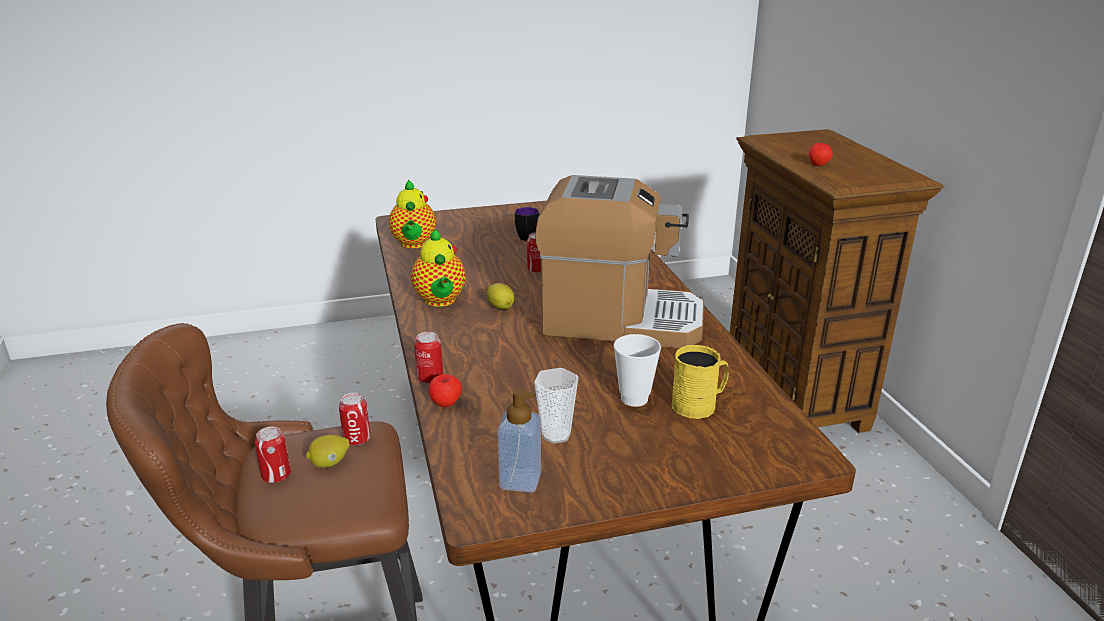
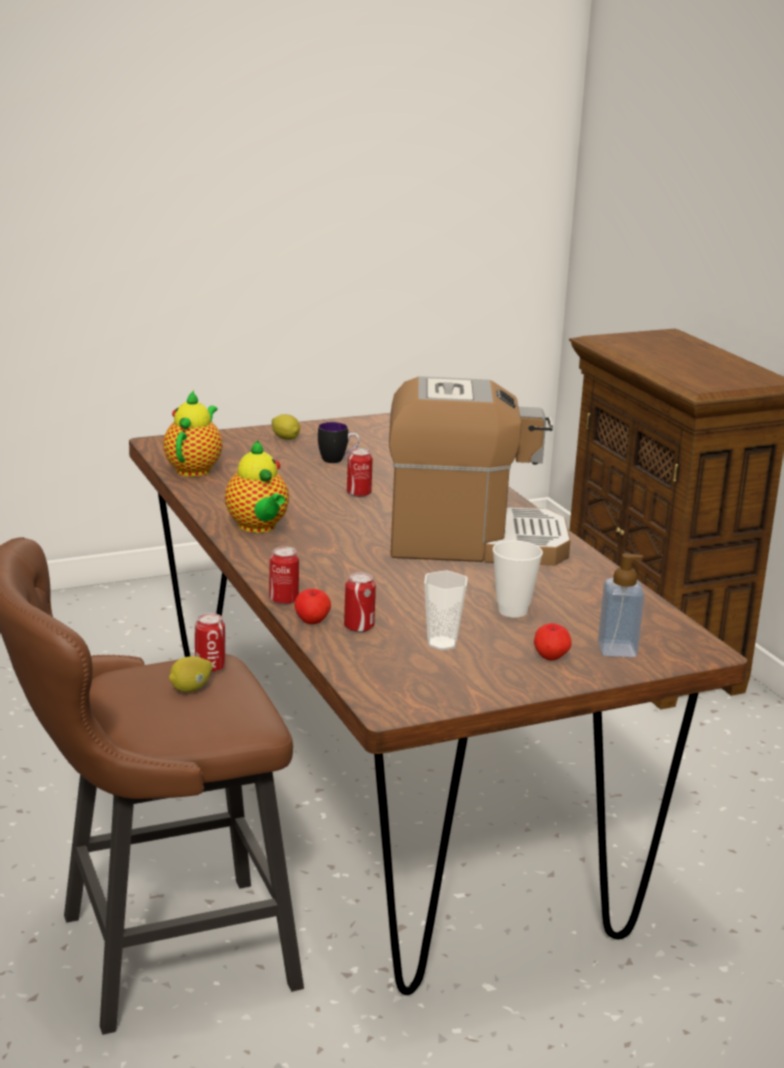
camera: 10 degrees left, 5 degrees down
can [255,427,291,483] -> can moved to [344,572,376,632]
teapot [389,180,436,248] -> teapot turned 150 degrees counterclockwise [163,390,223,477]
lemon [487,283,514,309] -> lemon moved to [272,414,300,440]
soap dispenser [497,389,541,493] -> soap dispenser moved to [598,553,645,657]
yellow mug [671,345,729,419] -> none
apple [808,143,833,166] -> apple moved to [534,623,572,661]

